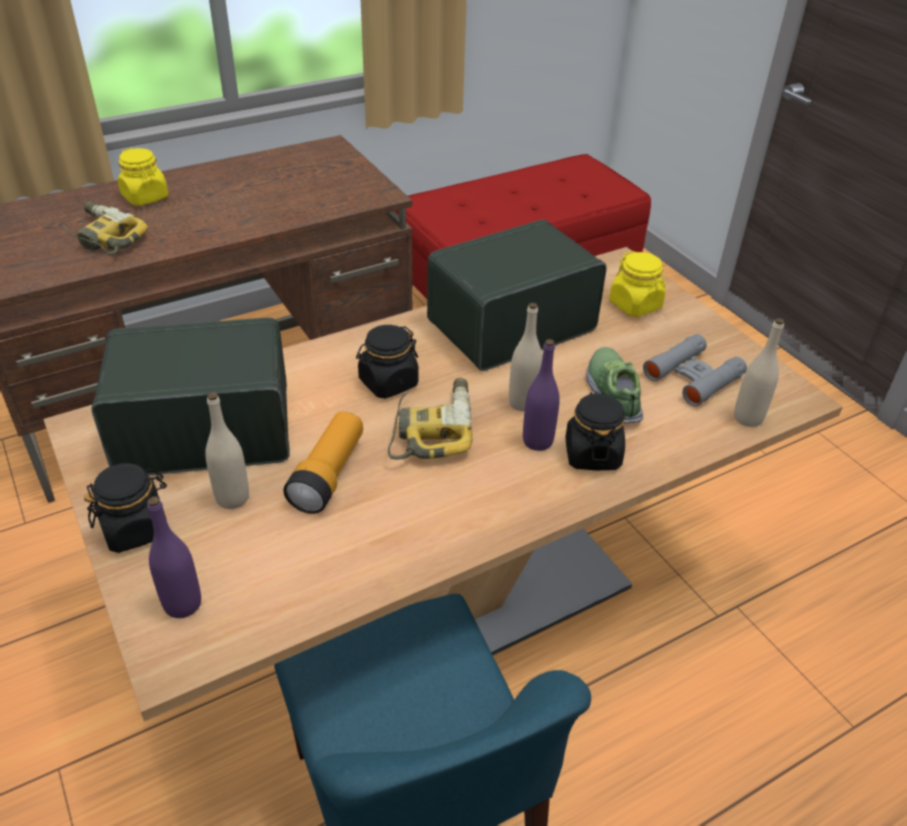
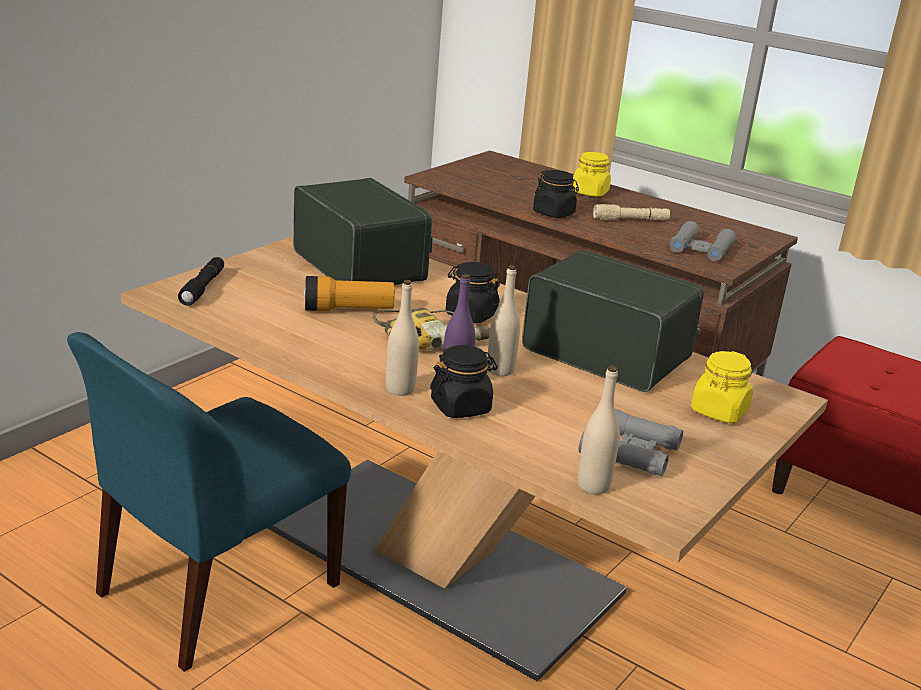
camera: 65 degrees right, 15 degrees down
power drill [62,202,148,255] -> none
black jar [84,463,167,553] -> black jar moved to [533,170,579,218]
purple bottle [147,496,201,618] -> black flashlight [178,257,224,306]
beige bottle [205,392,249,509] -> beige bottle moved to [386,280,419,396]
shoe [586,347,643,424] -> none
none -> beige flashlight [593,204,670,221]
none -> grey binoculars [670,221,736,261]

